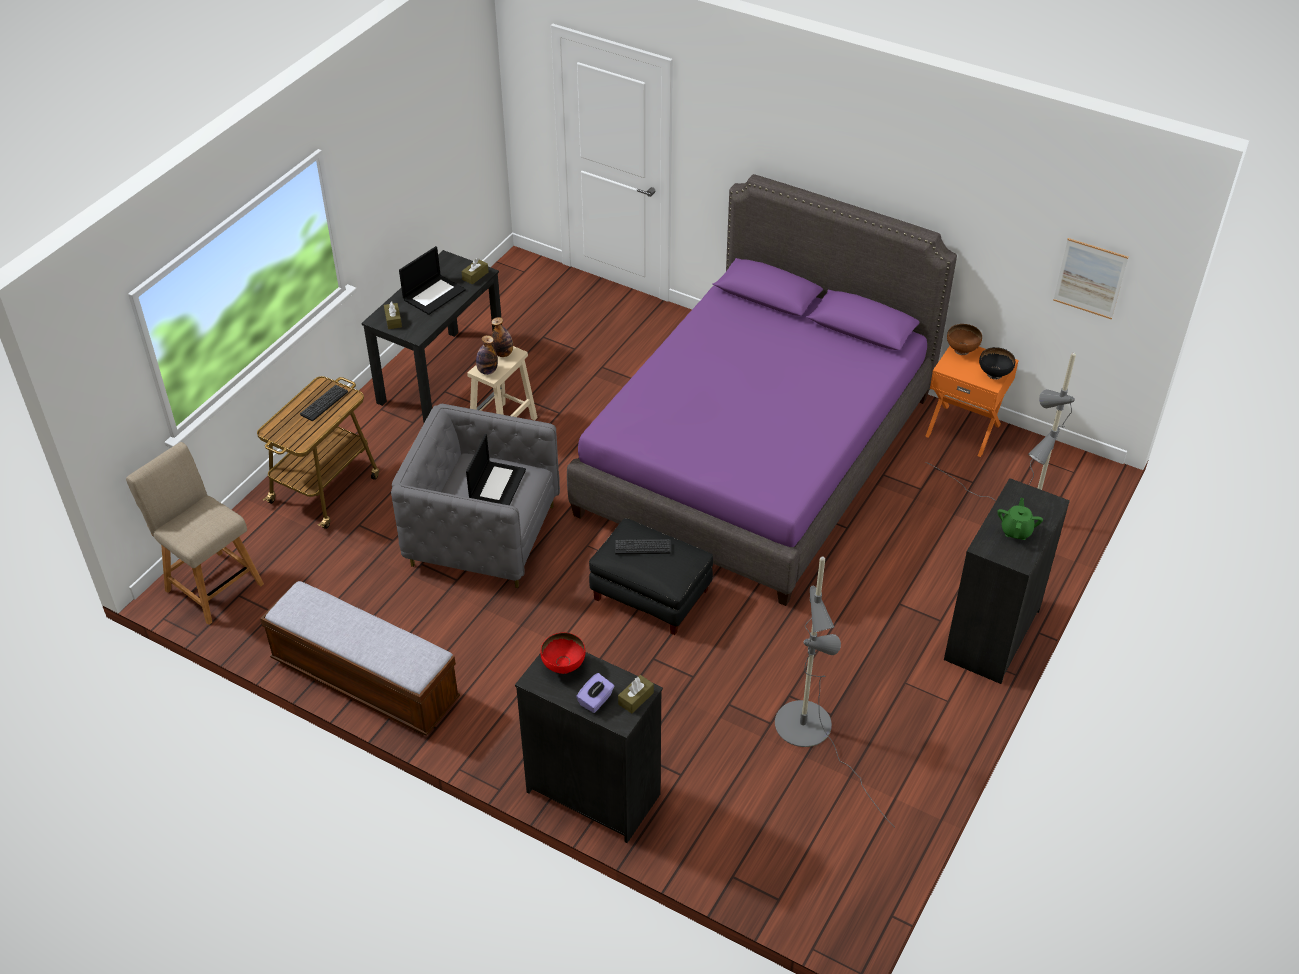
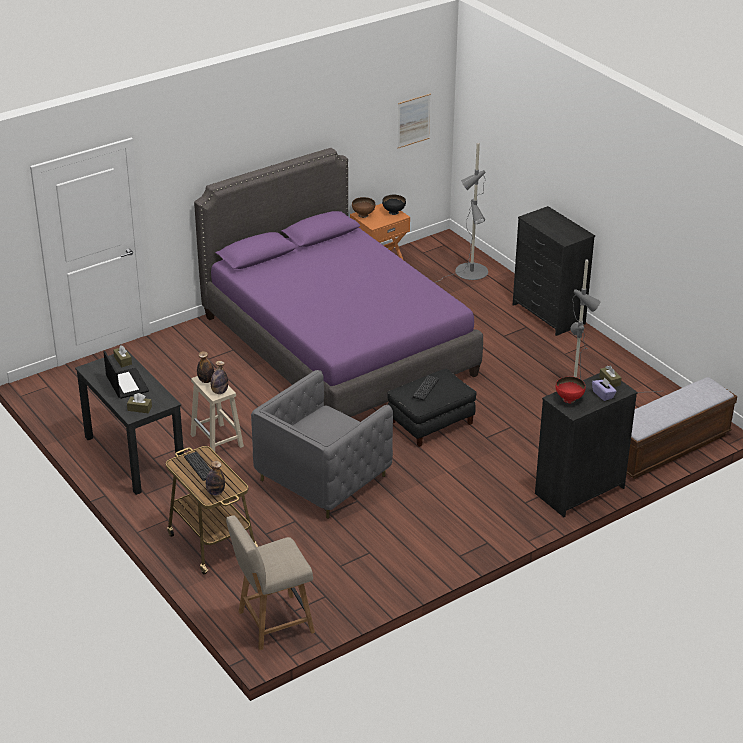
camera: 65 degrees left, 10 degrees down
bench [260,581,460,736] -> bench moved to [627,377,737,479]
laptop [466,434,526,505] -> none
green teapot [997,498,1043,540] -> none
none -> bottle [206,461,225,495]

